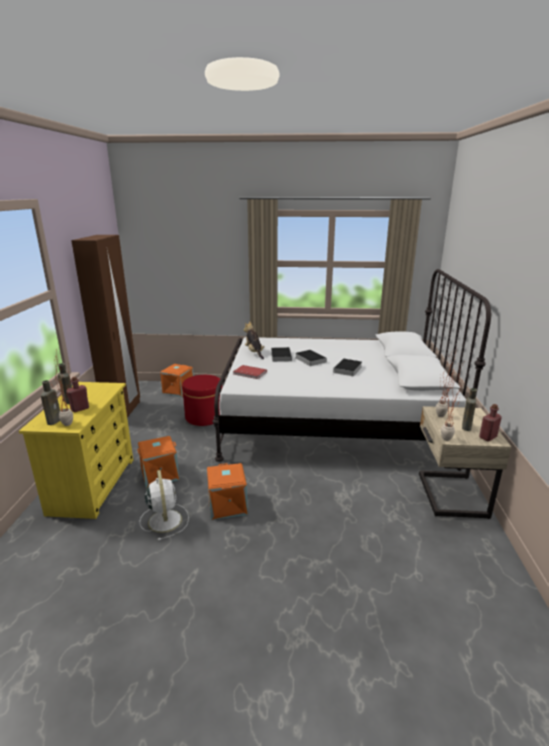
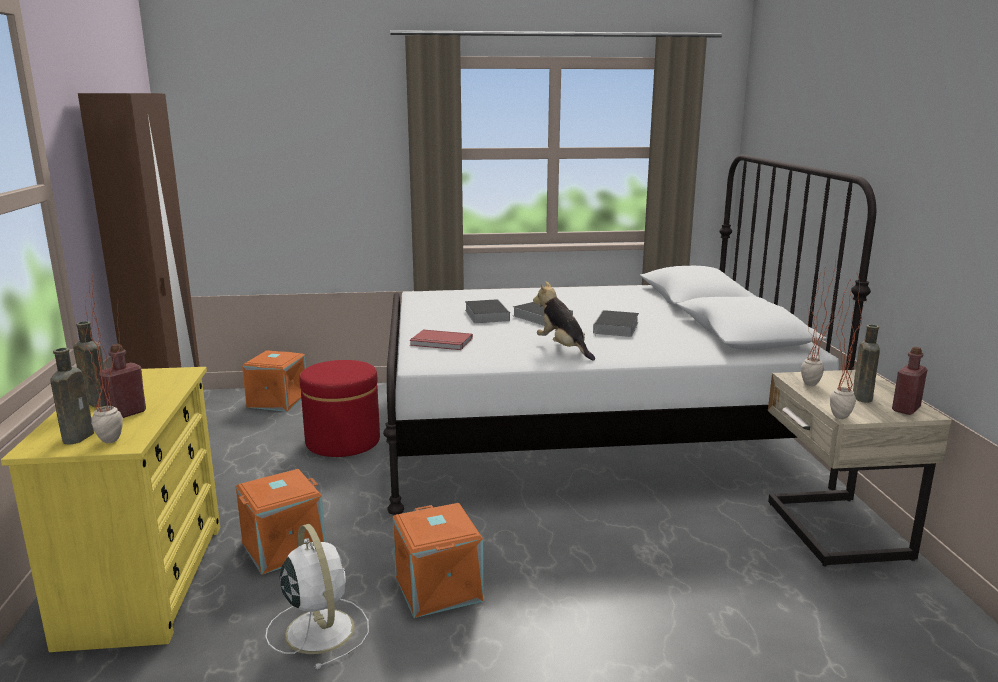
camera: 10 degrees left, 5 degrees down
plush toy [244,321,265,359] -> plush toy moved to [533,281,595,361]

